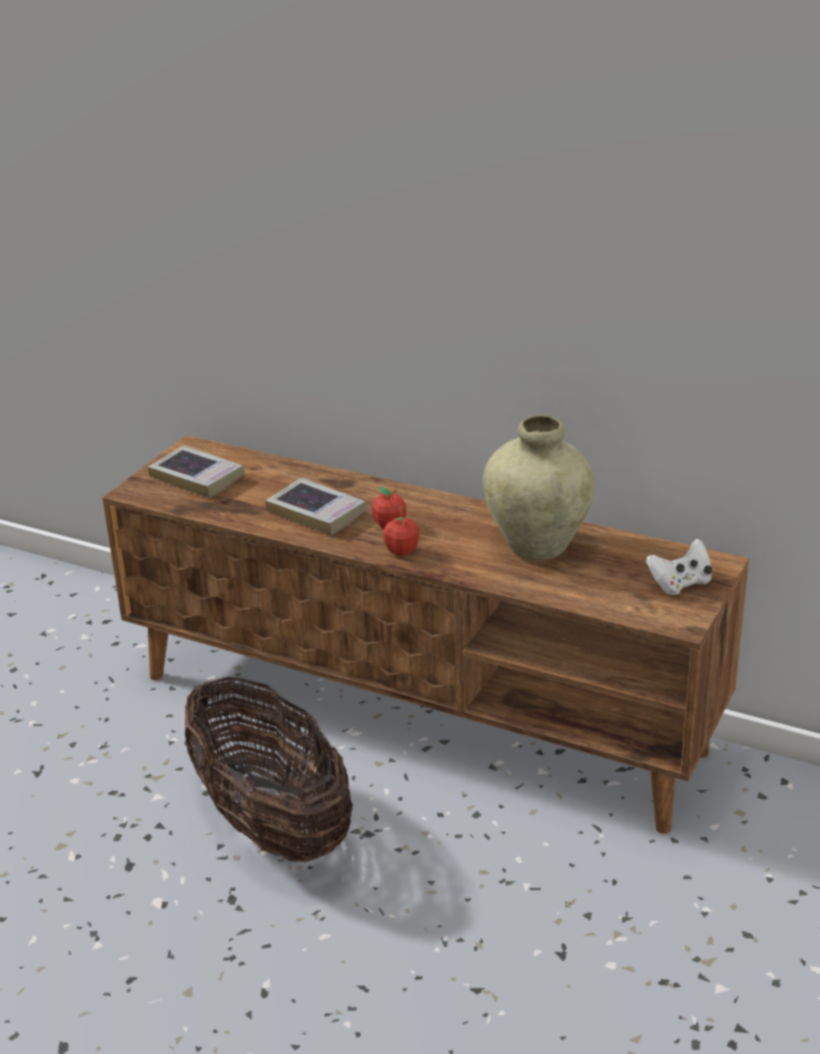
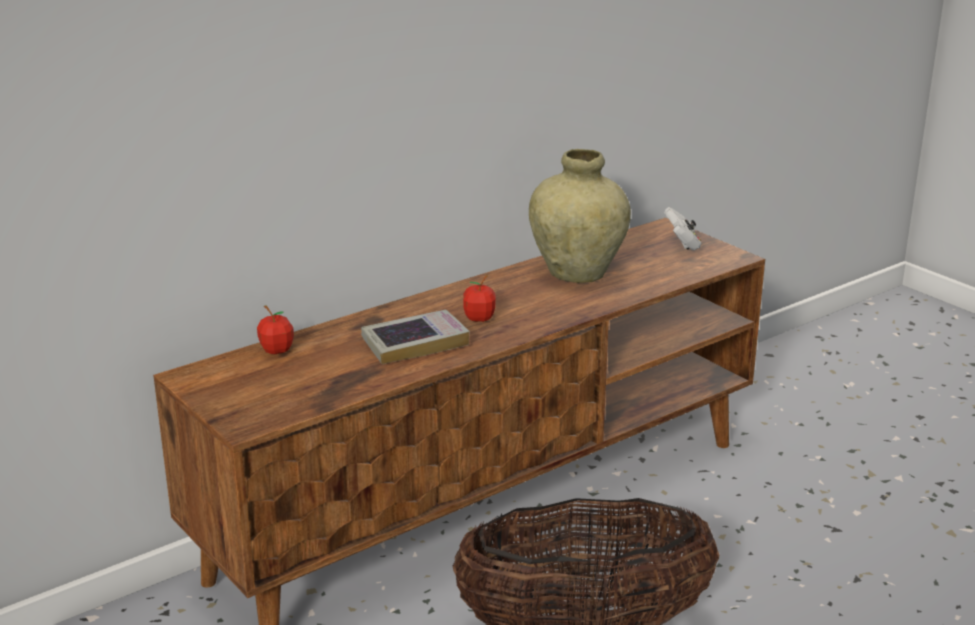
camera: 65 degrees left, 5 degrees down
book [148,445,245,498] -> none
apple [383,507,419,556] -> apple moved to [257,305,294,354]

